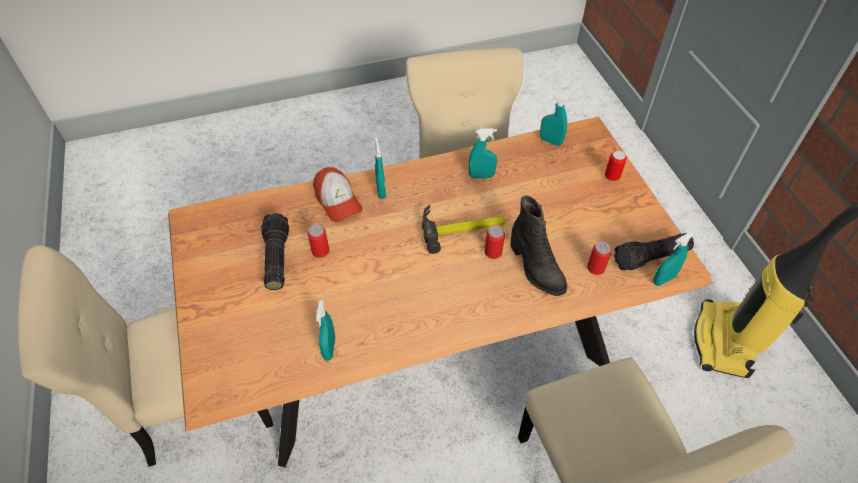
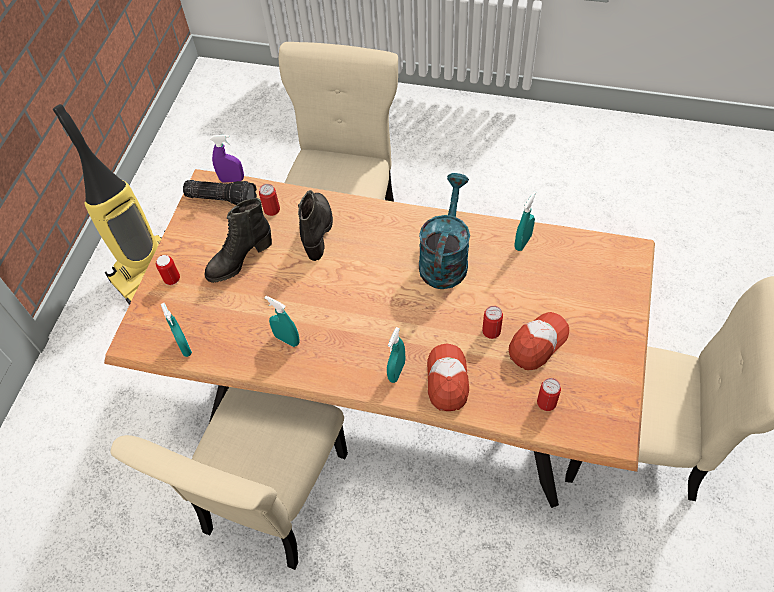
camera: 145 degrees left, 5 degrees up
flashlight [261,213,289,290] -> cap [509,312,569,370]
hammer [422,205,505,254] -> none
can [485,225,505,259] -> can moved to [537,378,561,411]
turquoise spray bottle [653,232,694,286] -> purple spray bottle [210,135,244,183]
none -> black boot [204,198,272,283]
none -> turquoise watering can [419,173,470,289]

